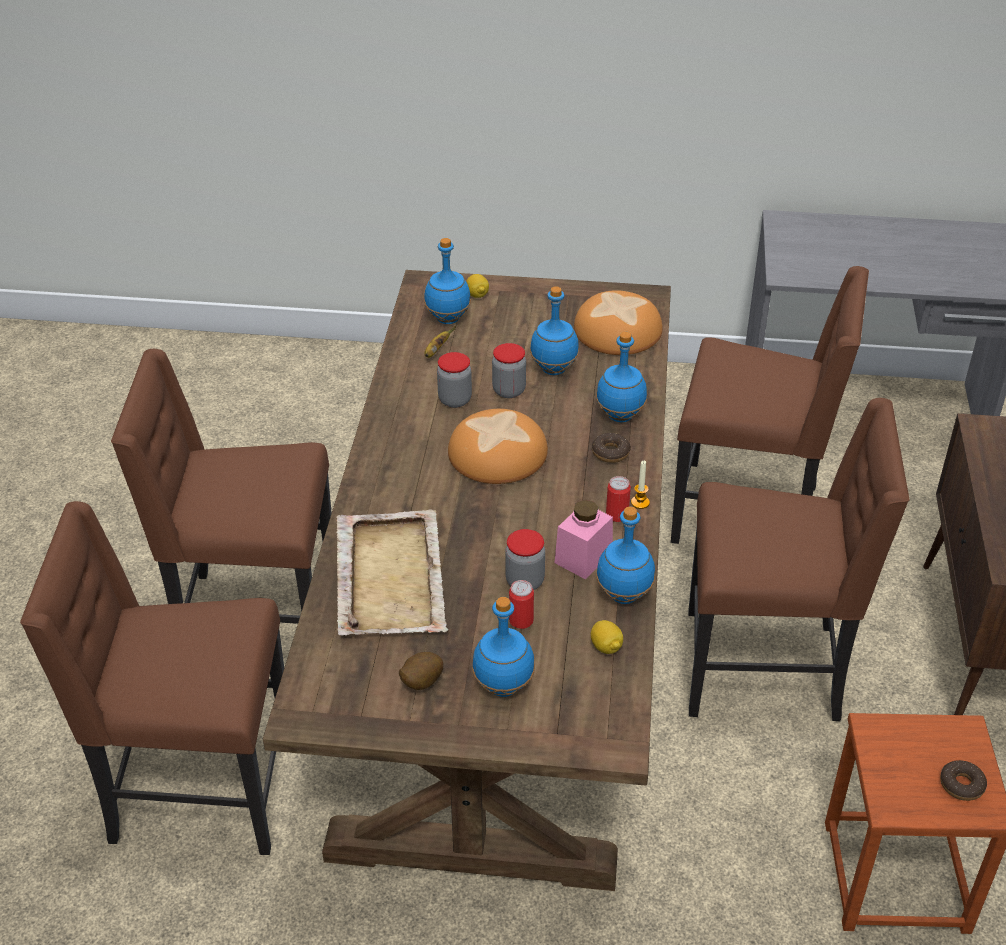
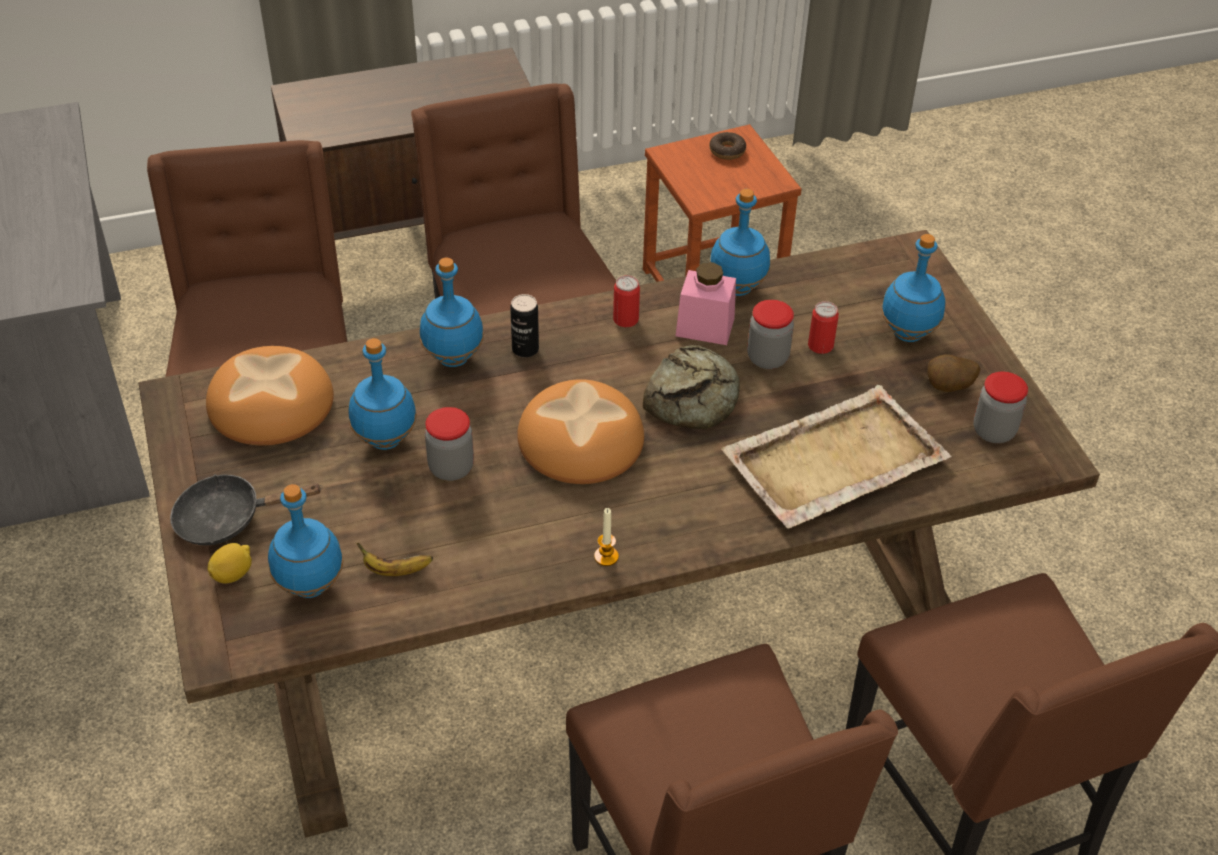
camera: 115 degrees left, 5 degrees up
jar [437,352,472,408] -> jar moved to [973,372,1028,443]
lemon [591,620,623,654] -> none
donut [592,433,631,463] -> can [510,294,539,357]
candle [631,461,650,509] -> candle moved to [594,508,619,566]
none -> black frying pan [170,474,322,545]
none -> bread [643,345,740,429]

